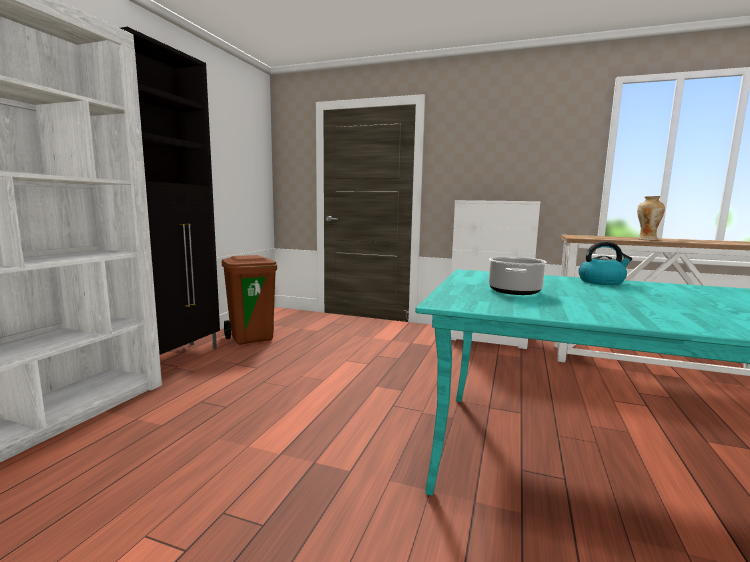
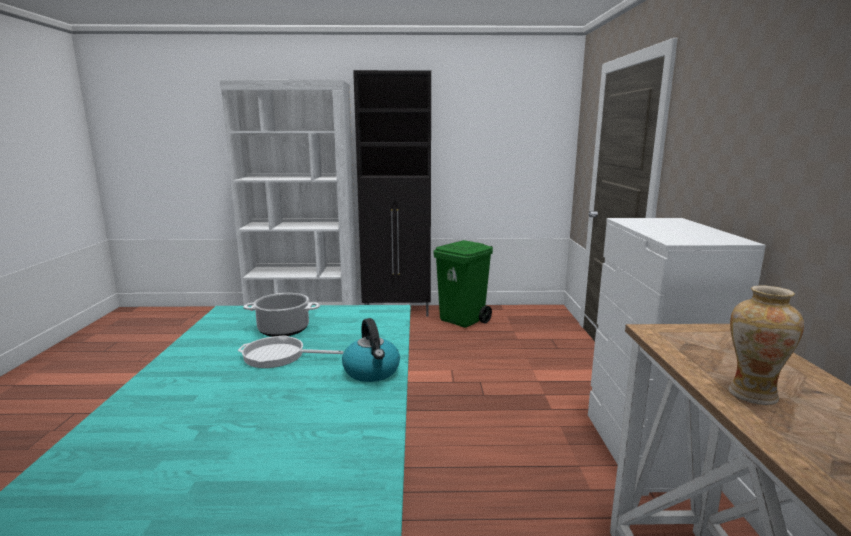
camera: 70 degrees right, 5 degrees up
brown trash can [222,255,277,345] -> green trash can [433,240,493,328]
none -> frying pan [238,335,344,368]

